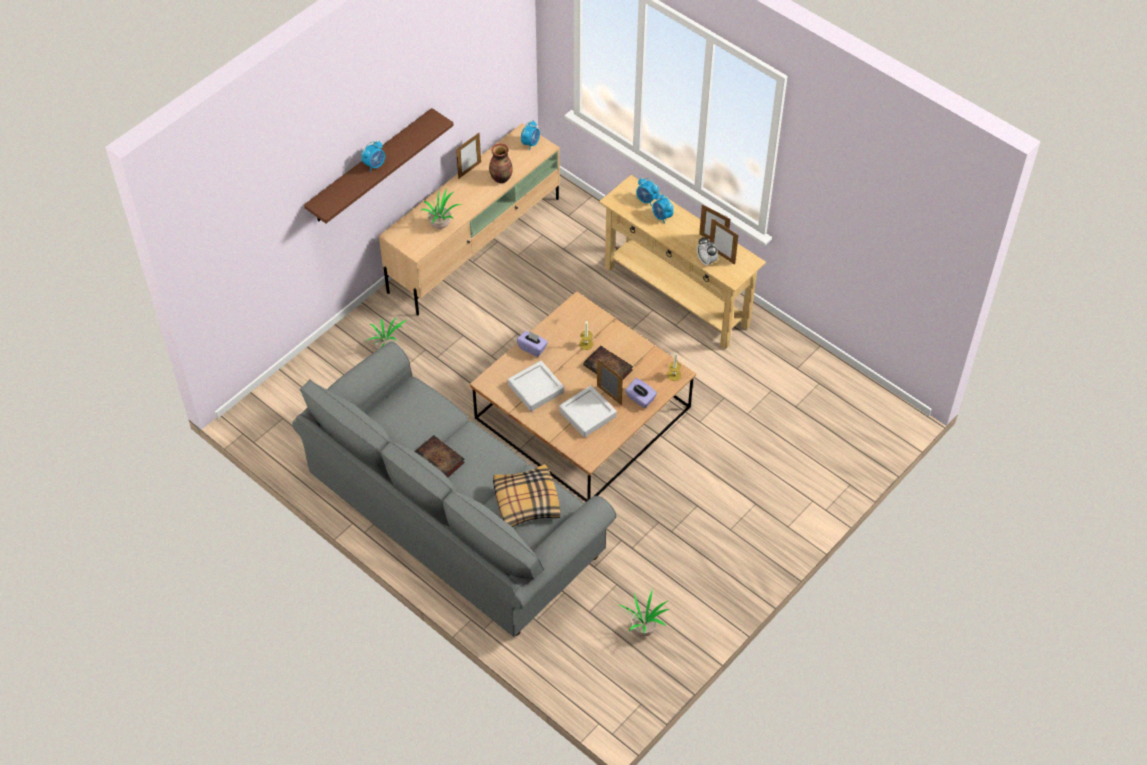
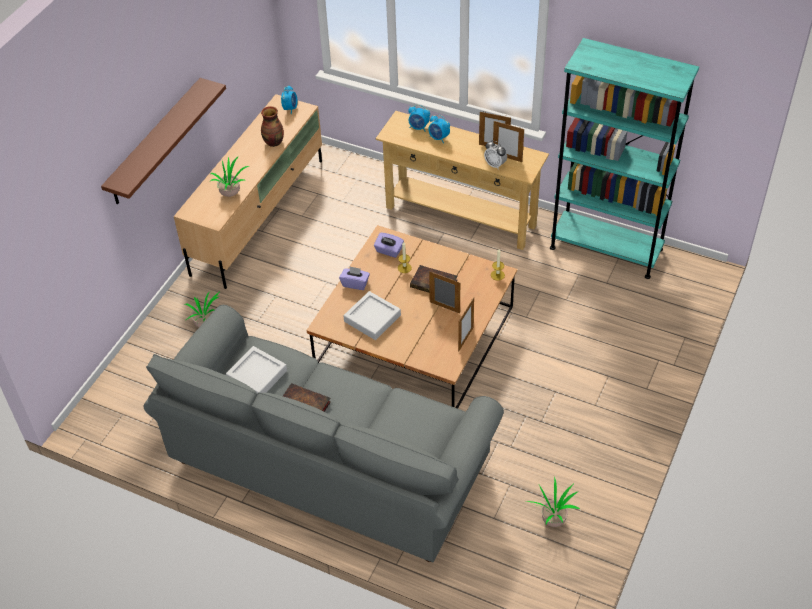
camera: 15 degrees left, 5 degrees down
alarm clock [361,141,385,172] -> none
picture frame [456,133,481,179] -> picture frame moved to [458,297,474,352]
pillow [493,464,561,527] -> none
grey tray [559,385,617,438] -> grey tray moved to [226,346,287,394]
purple tissue box [625,378,657,408] -> purple tissue box moved to [374,233,404,258]
none -> turquoise bookcase [550,38,699,279]

